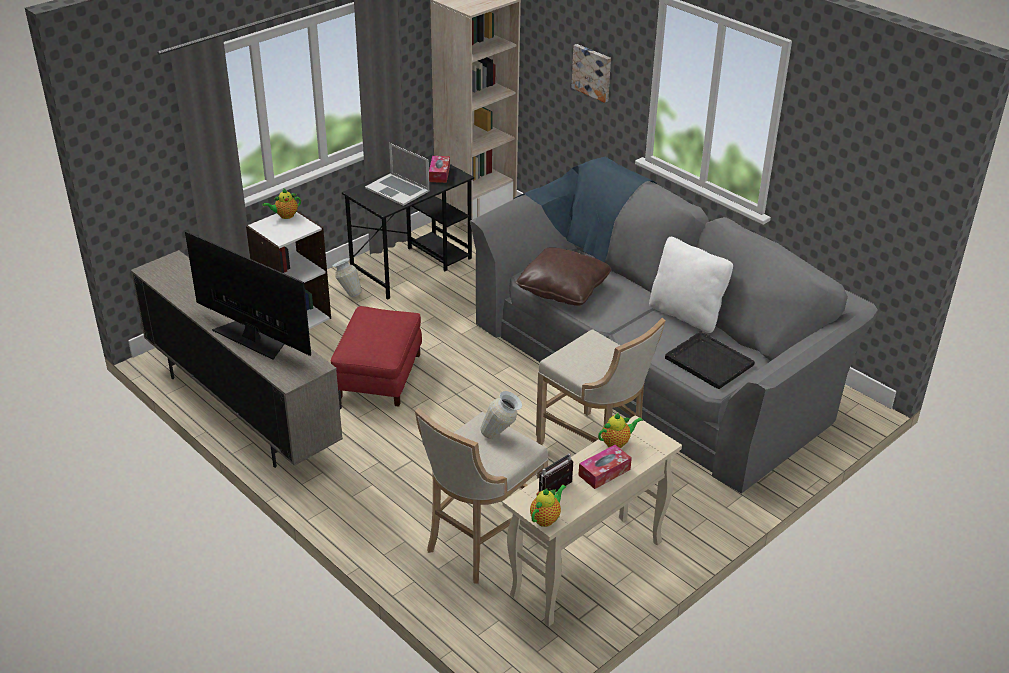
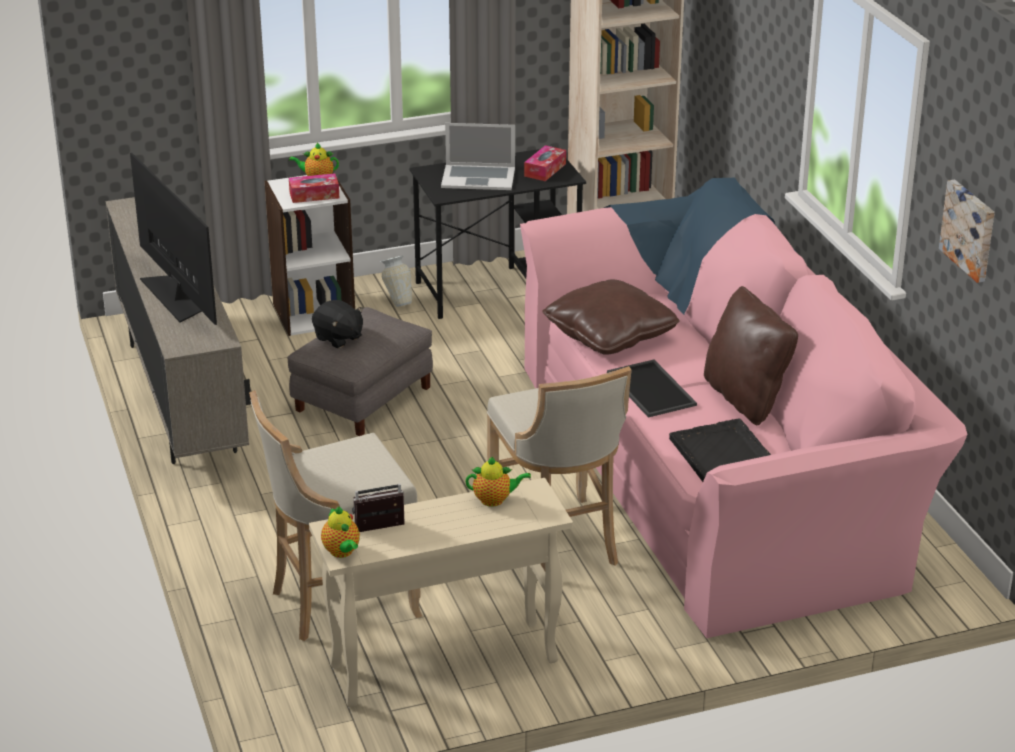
camera: 25 degrees right, 5 degrees down
red ottoman [331,306,422,407] -> grey ottoman [287,307,433,436]
laptop [365,143,429,206] -> laptop turned 60 degrees counterclockwise [441,123,515,190]
grey sofa [470,157,878,494] -> pink sofa [520,178,967,638]
vase [480,391,522,439] -> none
teapot [530,484,566,527] -> teapot turned 90 degrees clockwise [321,507,360,558]
picture [572,44,611,103] -> picture moved to [939,180,995,283]
tissue box [579,445,632,489] -> tissue box moved to [289,173,339,203]
white pillow [649,237,733,333] -> brown pillow [704,286,798,425]
none -> black plush toy [312,300,363,348]
none -> tray [607,360,697,418]

